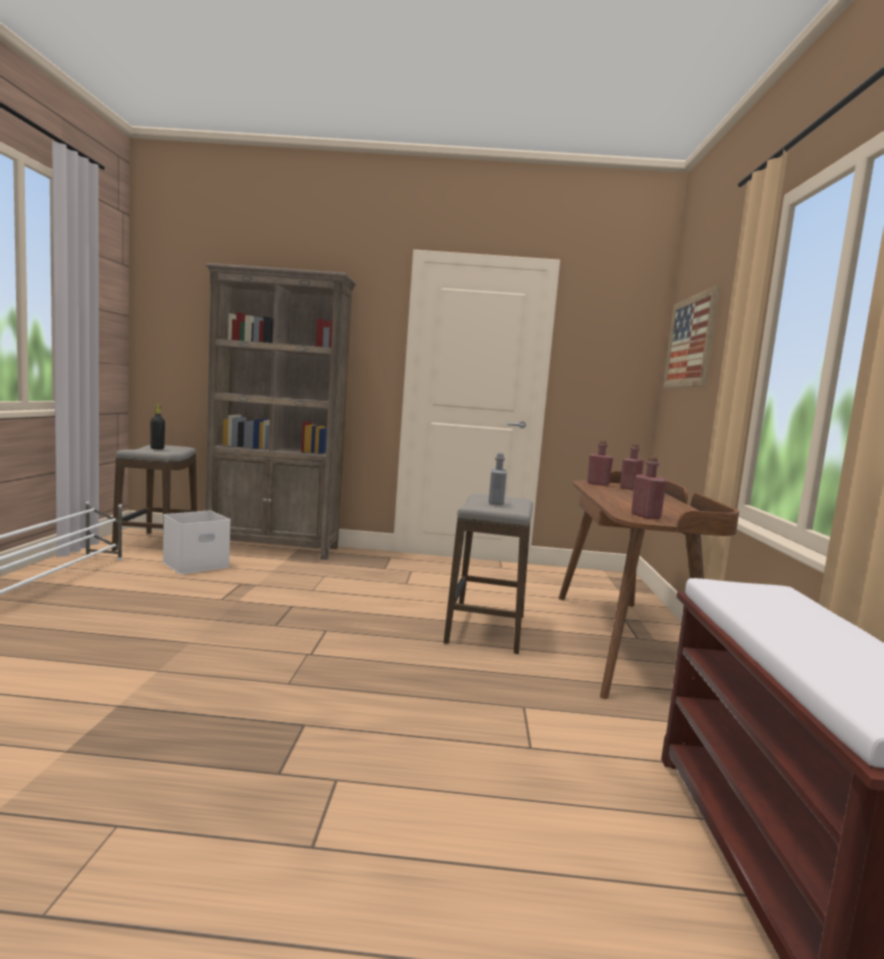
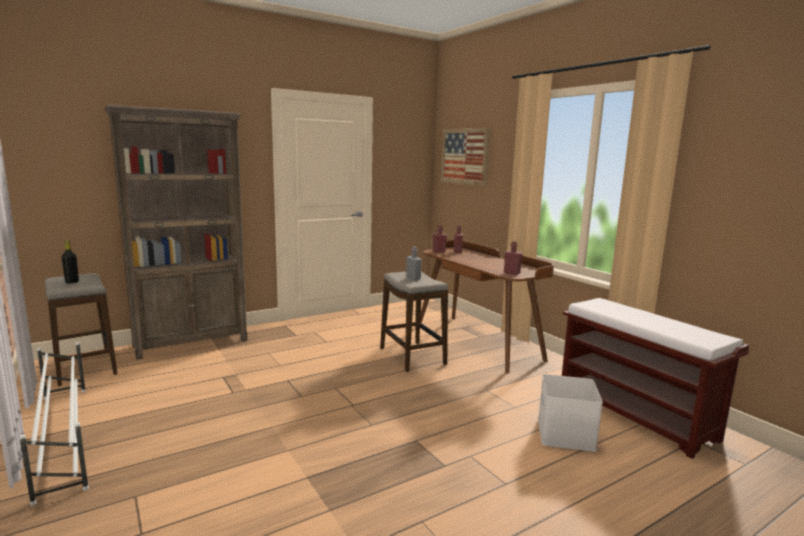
camera: 35 degrees left, 5 degrees up
white storage box [163,511,231,575] -> white storage box moved to [538,374,603,452]

